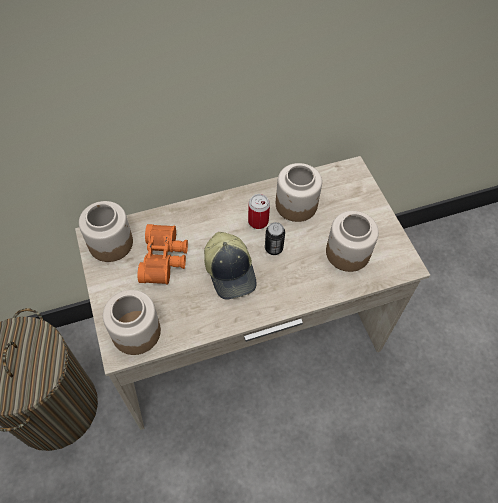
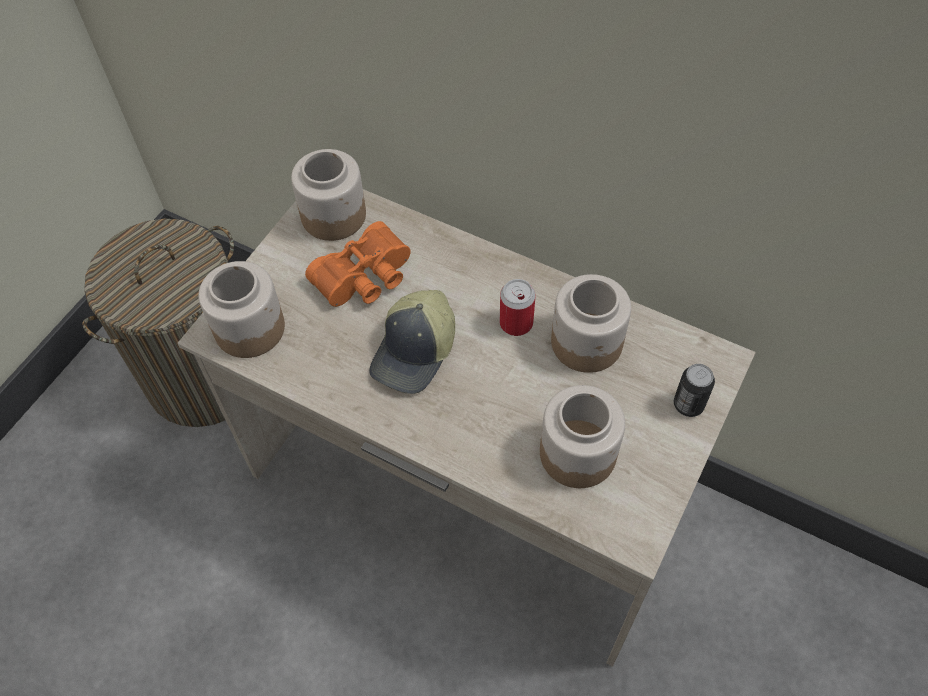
camera: 50 degrees right, 0 degrees up
can [265,222,285,255] -> can moved to [674,364,715,417]

